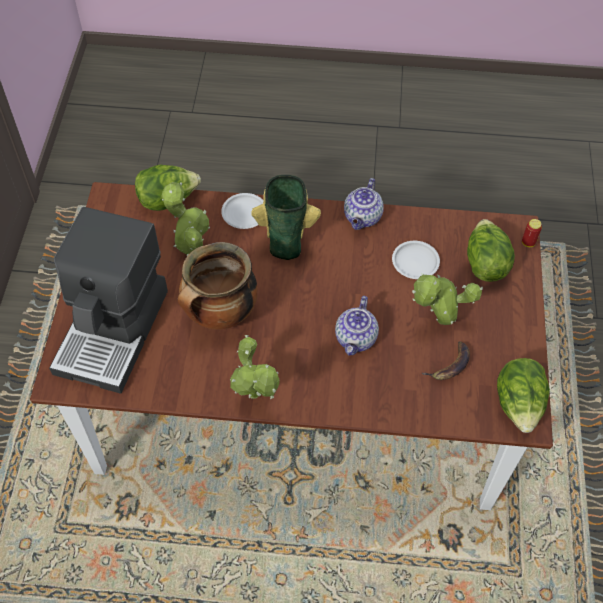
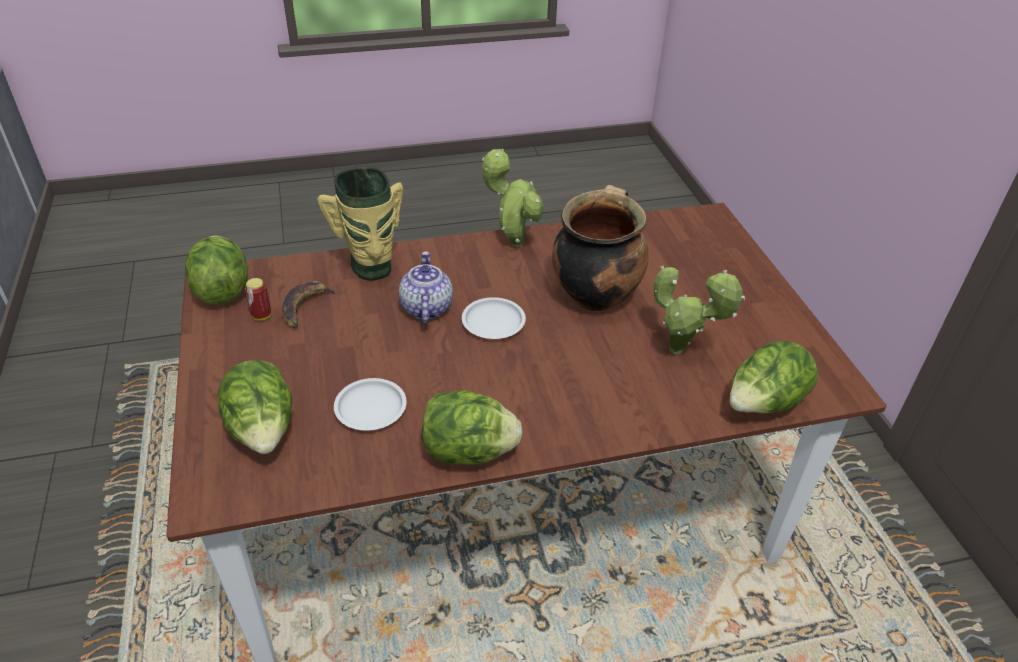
camera: 160 degrees right, 15 degrees down
coffee machine [49,207,168,394] -> none
white plate [221,193,263,229] -> white plate moved to [462,297,526,339]
vase [251,175,321,260] -> vase moved to [317,167,403,281]
teapot [344,178,384,230] -> lettuce [422,390,523,465]
potted plant [412,273,483,325] -> none
can [522,219,542,247] -> can moved to [245,278,271,321]

